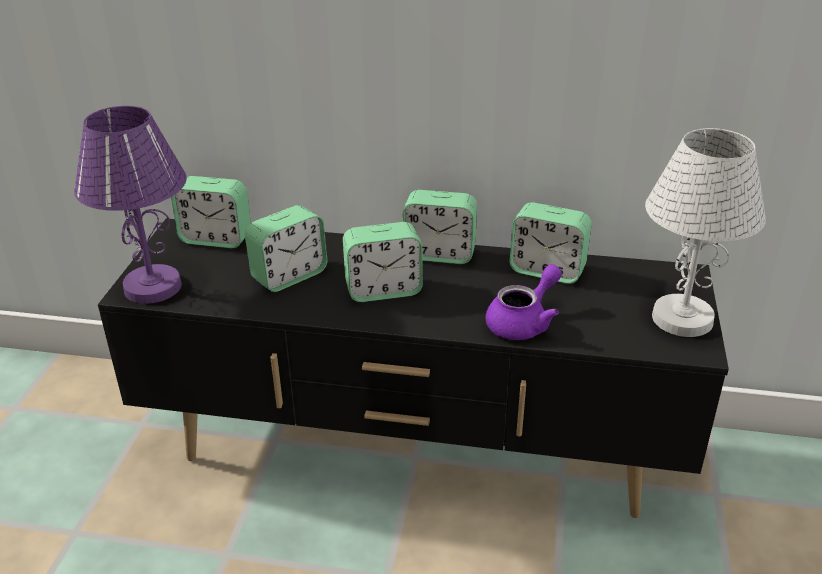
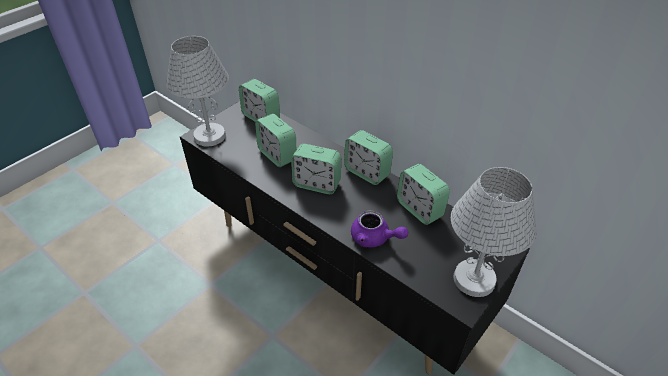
camera: 30 degrees right, 10 degrees up
purple table lamp [74,106,187,304] -> white table lamp [166,36,229,147]
alarm clock [245,205,327,292] -> alarm clock turned 60 degrees clockwise [255,114,296,167]
purple teapot [486,264,562,340] -> purple teapot turned 45 degrees clockwise [351,210,408,247]

